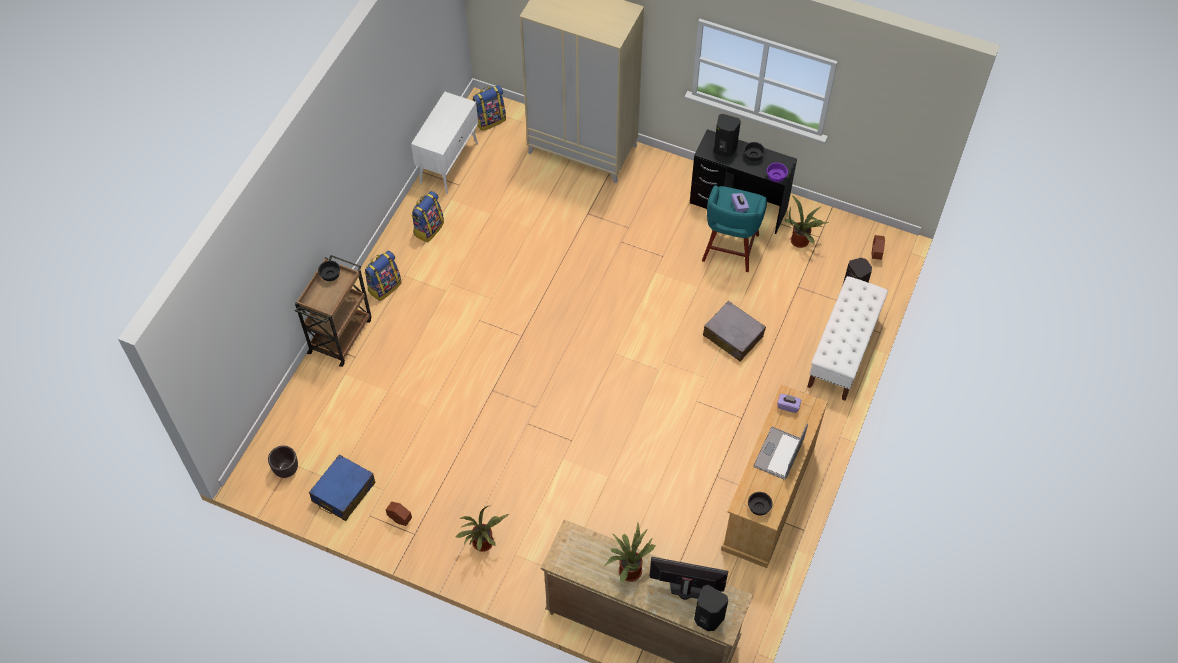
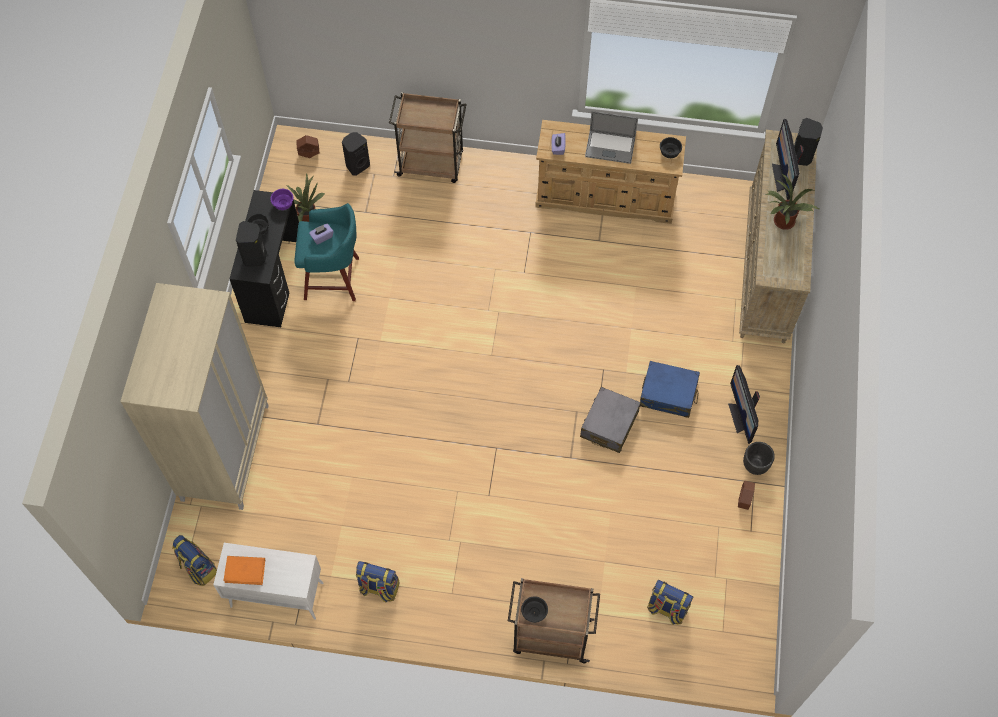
camera: 105 degrees left, 5 degrees up
black planter [268,446,298,478] -> black planter moved to [743,442,775,475]
blue suitcase [309,455,376,521] -> blue suitcase moved to [640,361,700,418]
backpack [364,251,401,301] -> backpack moved to [647,580,694,625]
potted plant [455,505,509,552] -> monitor [728,365,760,444]
grey suitcase [703,300,766,362] -> grey suitcase moved to [580,387,641,453]
white bench [807,276,888,401] -> brown cart [389,92,467,183]
none -> orange book [223,556,265,585]

